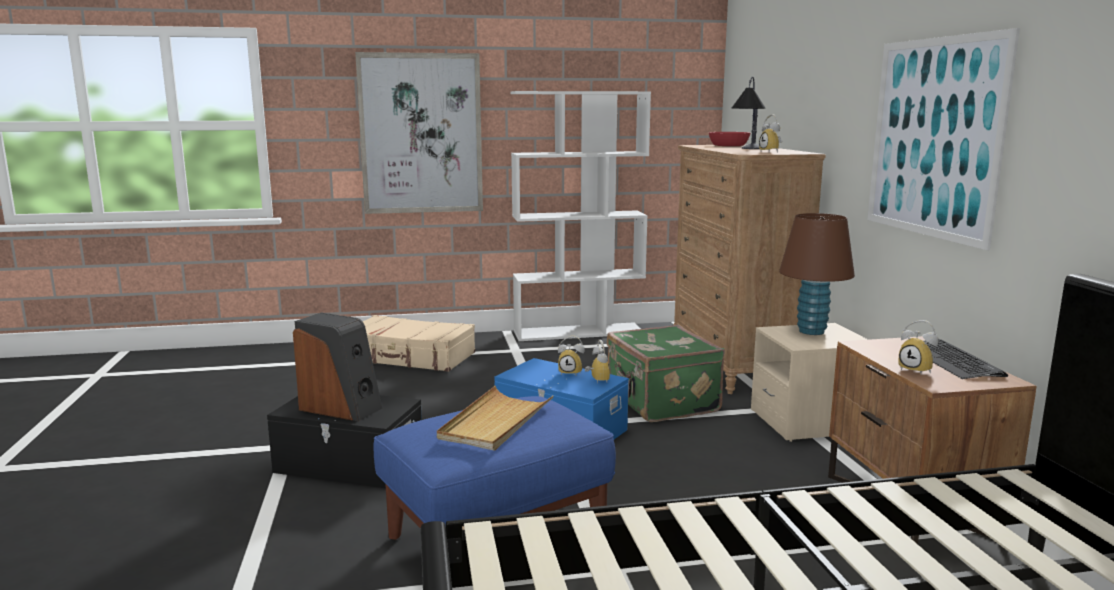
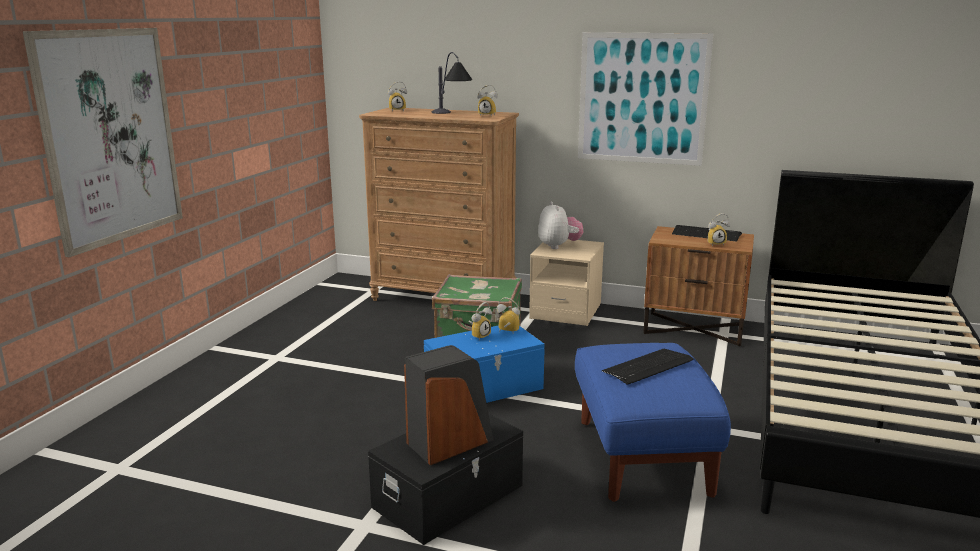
camera: 60 degrees left, 5 degrees up
beige suitcase [363,315,475,372] -> none
beige tray [437,386,554,451] -> keyboard [602,349,693,385]
white bookcase [510,91,651,341] -> none
red bowl [709,132,750,146] -> alarm clock [388,81,407,111]
brown table lamp [779,213,855,335] -> plush toy [538,202,583,249]

